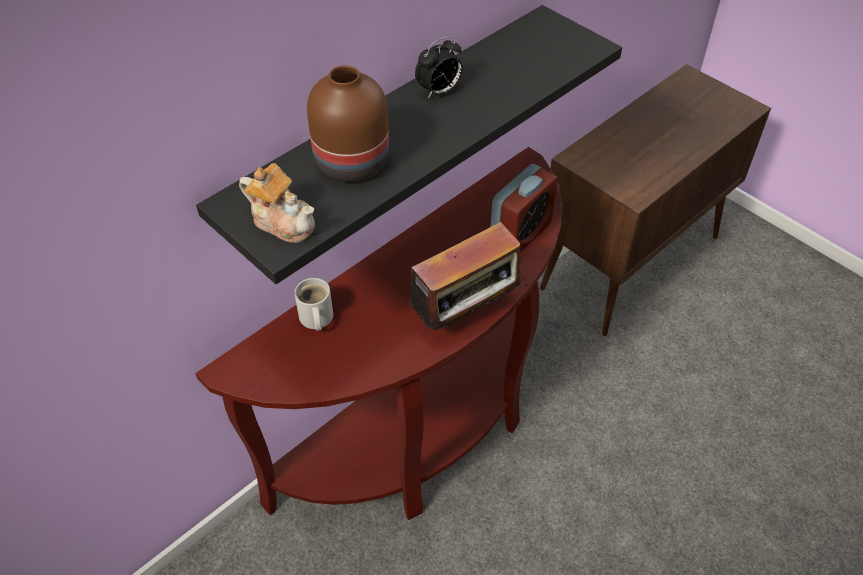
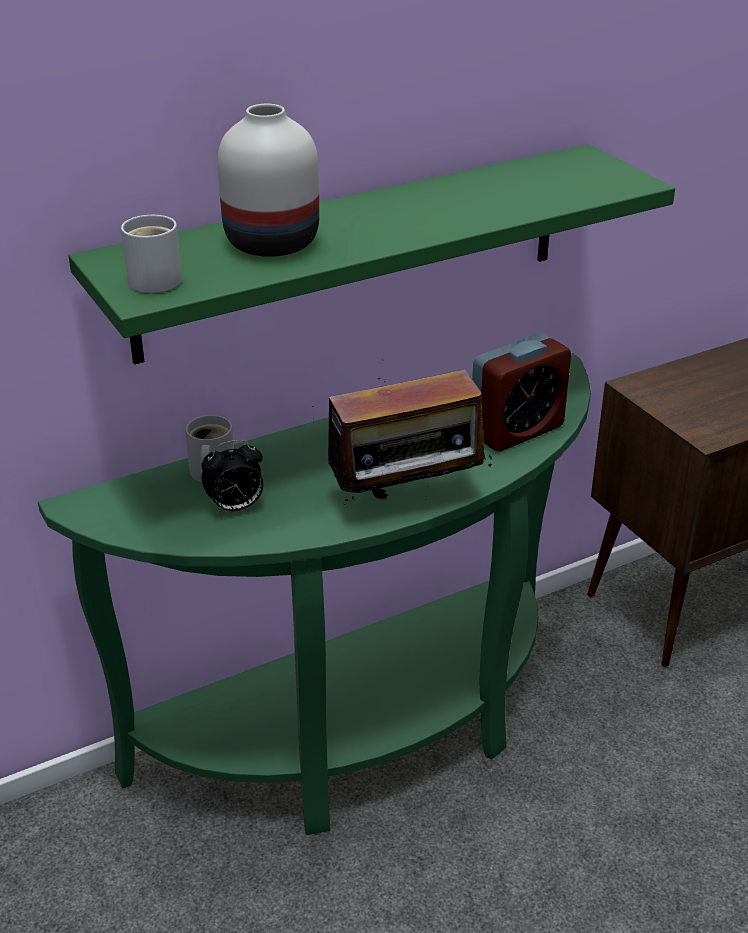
camera: 15 degrees right, 15 degrees down
black shelf [196,5,622,284] -> green shelf [68,144,675,365]
brown console table [196,147,562,520] -> green console table [38,352,591,835]
teapot [239,163,315,243] -> white mug [121,215,182,293]
brown vase [307,65,389,182] -> white vase [218,104,319,257]
alarm clock [415,36,463,99] -> alarm clock moved to [201,440,263,514]

